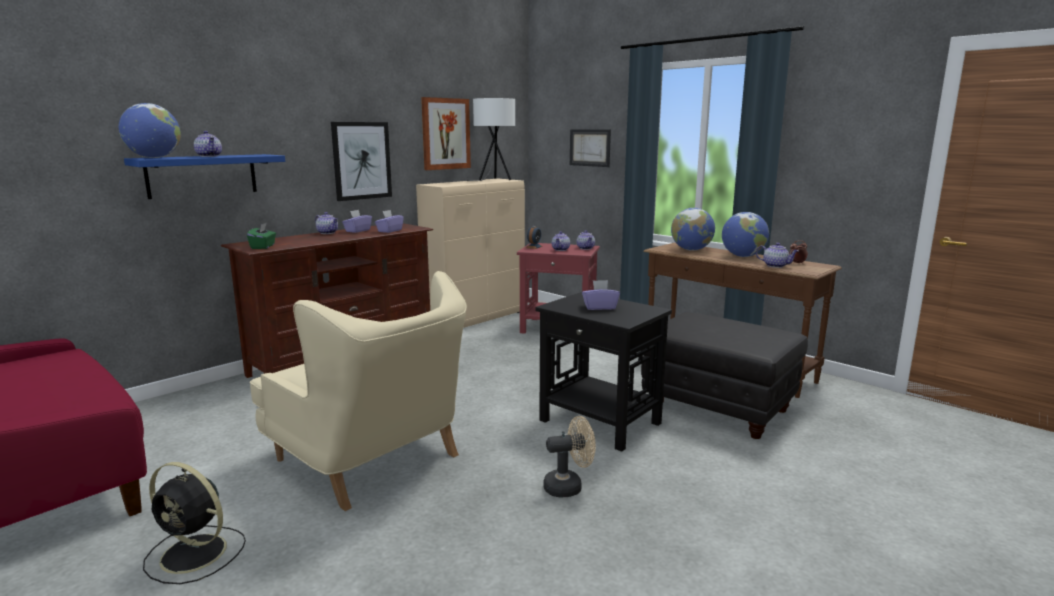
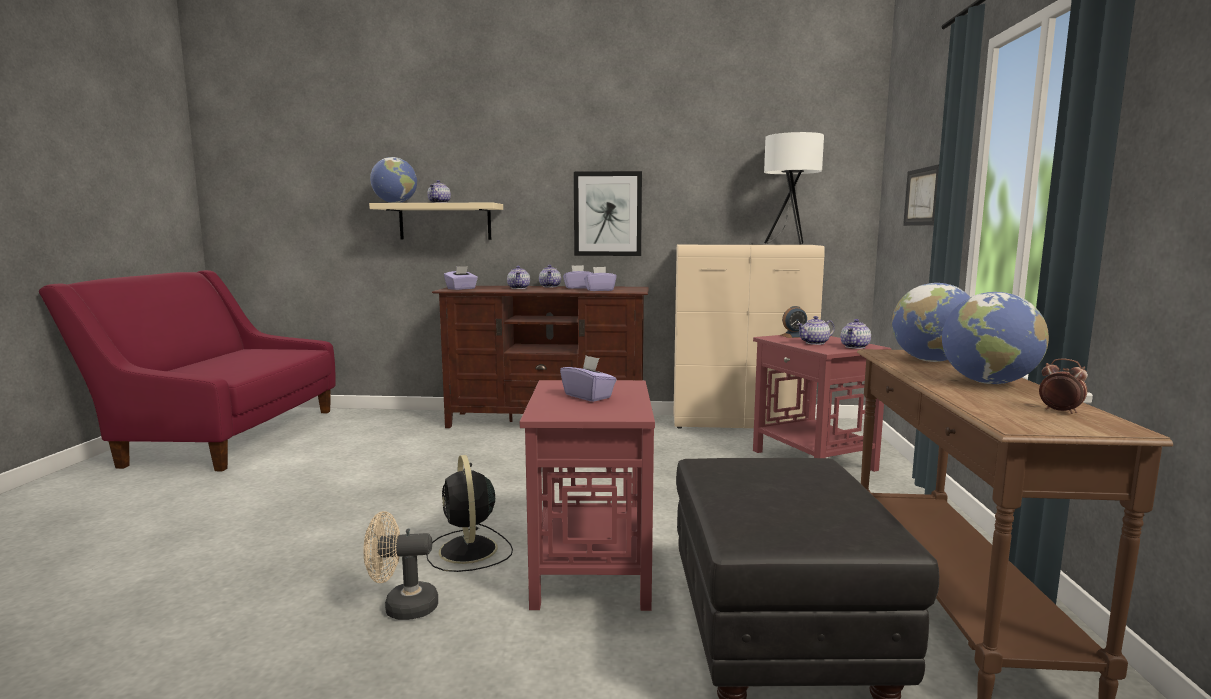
camera: 50 degrees right, 5 degrees down
blue shelf [124,154,285,199] -> beige shelf [369,203,503,240]
black fan [143,462,246,584] -> black fan moved to [427,455,513,572]
green tissue box [247,223,276,249] -> purple tissue box [444,266,478,290]
beige armchair [249,271,467,511] -> none
picture [421,97,471,170] -> none
black side table [536,292,672,452] -> red side table [520,380,655,611]
beige fan [543,416,596,498] -> beige fan turned 135 degrees clockwise [364,511,438,620]
teapot [756,243,798,268] -> teapot moved to [507,266,530,289]

